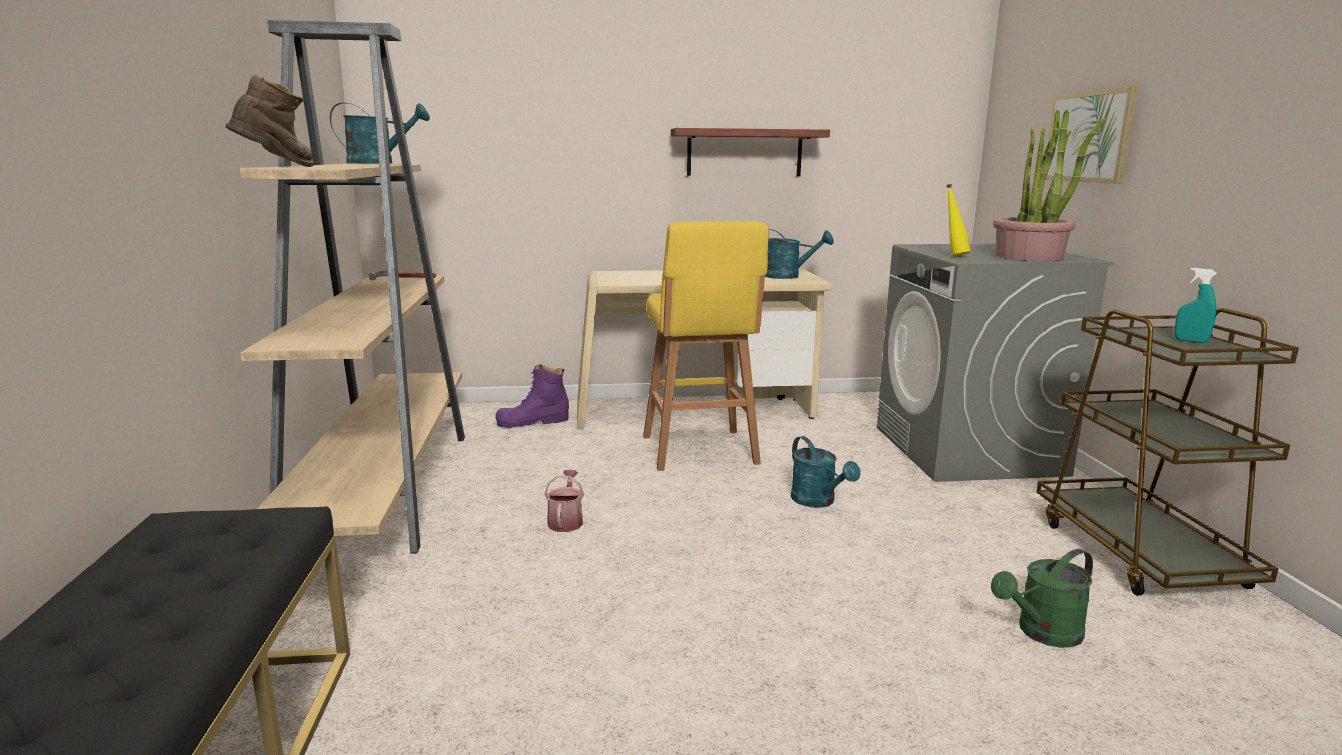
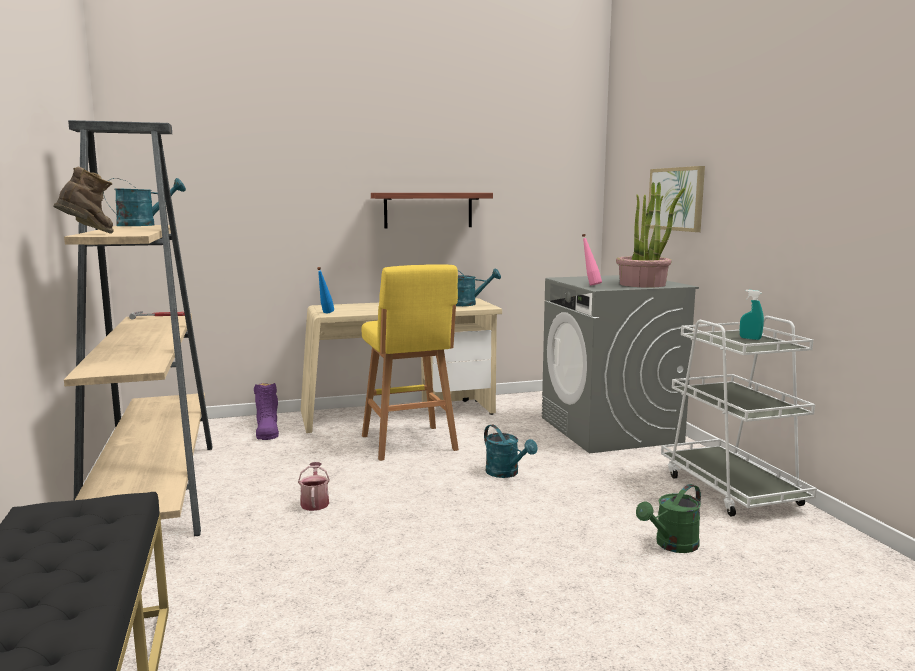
camera: 10 degrees left, 5 degrees down
purple boot [495,364,569,428] -> purple boot turned 75 degrees counterclockwise [254,383,279,440]
yellow bottle [946,184,970,256] -> pink bottle [582,234,602,286]
brown cart [1036,308,1299,596] -> white cart [661,316,817,516]
none -> blue bottle [317,267,334,313]

